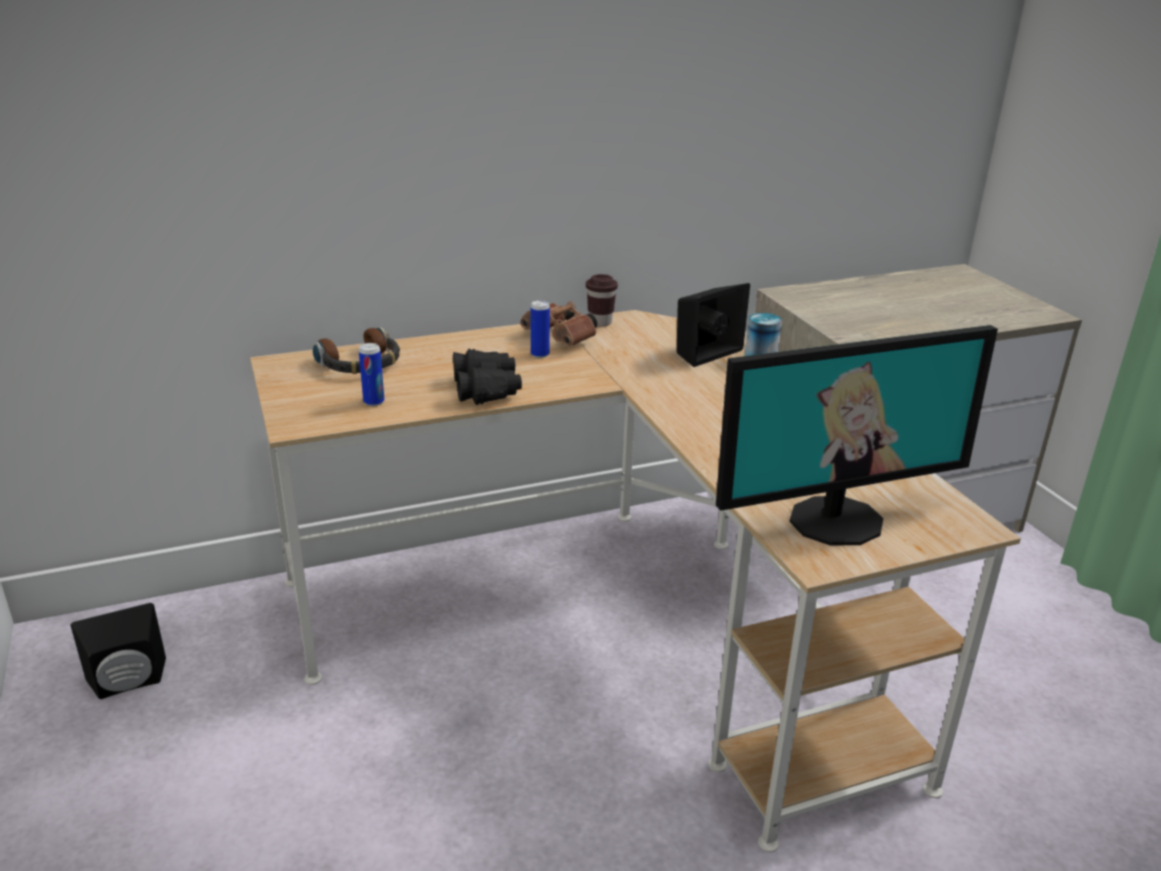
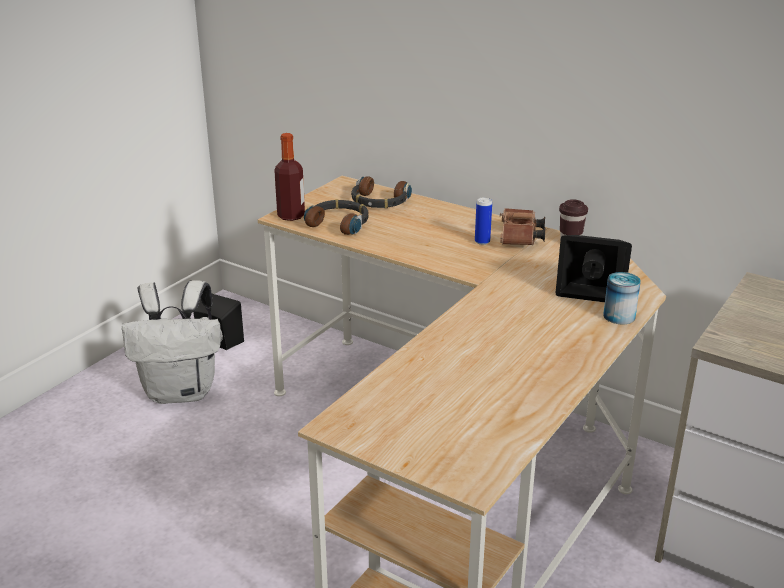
camera: 55 degrees right, 0 degrees up
can [359,343,384,406] -> headphones [304,199,369,235]
black binoculars [453,349,522,405] -> none
monitor [716,325,998,545] -> none
none -> white backpack [122,280,221,404]
none -> bottle [274,133,305,221]

